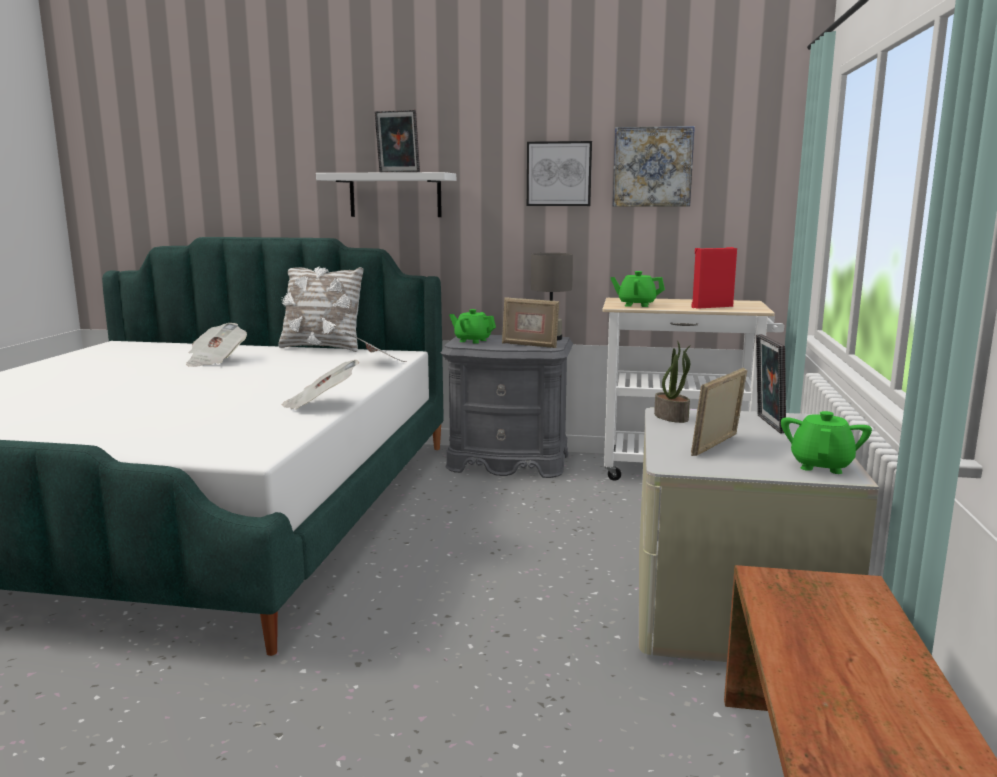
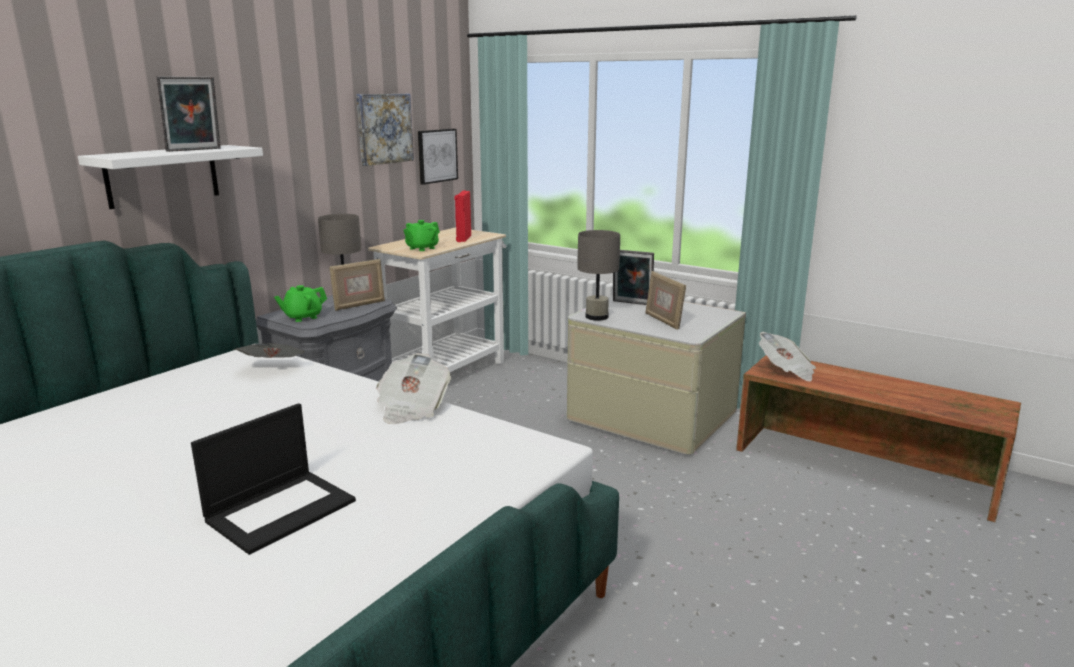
camera: 65 degrees left, 5 degrees up
newspaper [186,323,247,367] -> newspaper moved to [759,332,816,382]
white pillow [278,266,363,352] -> none
picture [527,141,592,206] -> picture moved to [418,129,458,185]
potted plant [654,341,691,423] -> grey table lamp [578,230,620,321]
green teapot [781,411,872,474] -> none
none -> laptop [191,403,356,555]

